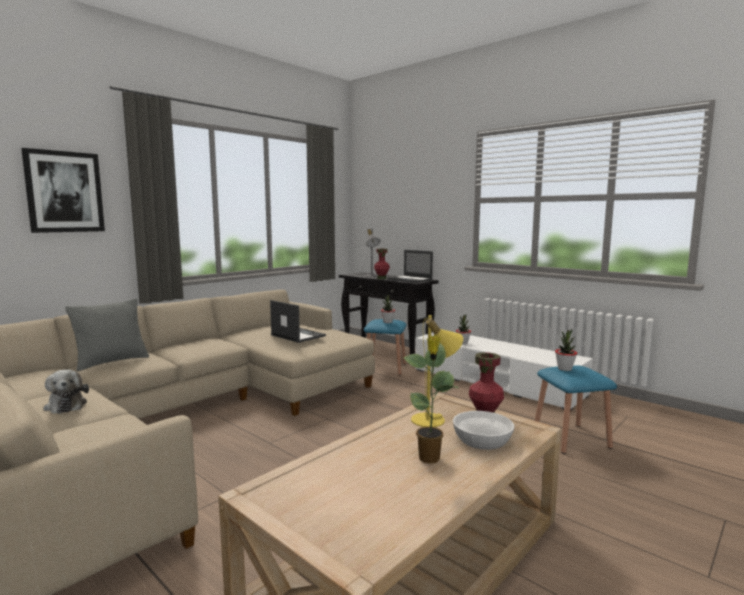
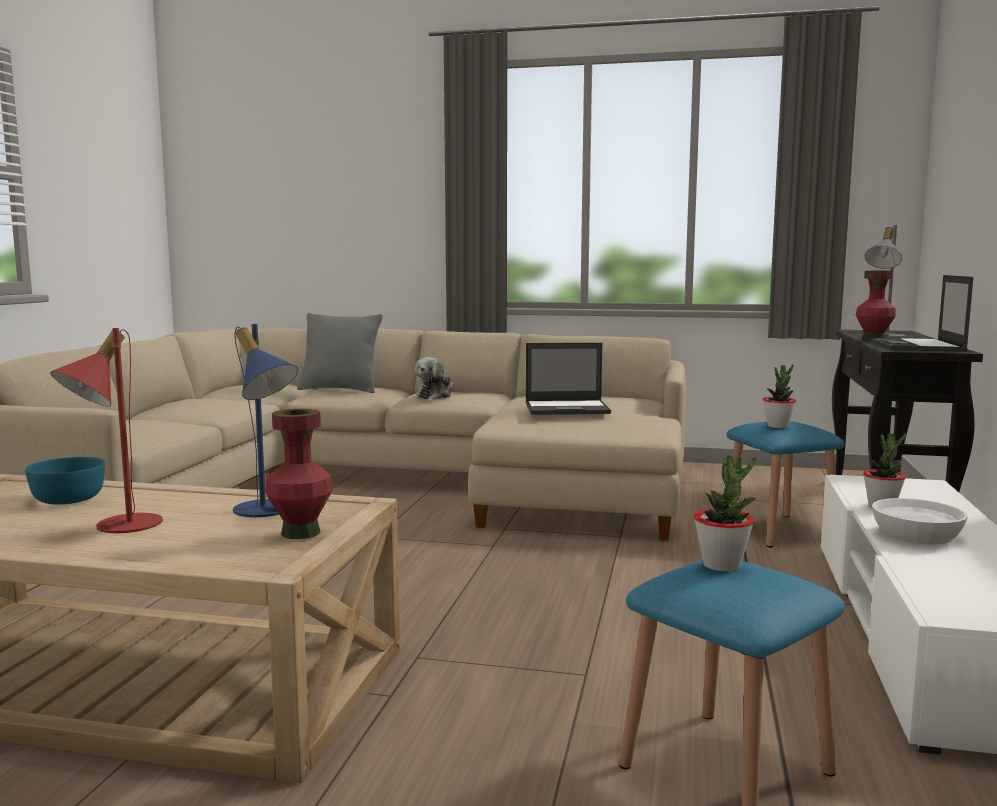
camera: 60 degrees right, 0 degrees up
picture [21,148,105,233] -> none
plush toy [43,370,89,414] -> plush toy moved to [415,357,454,400]
laptop [270,300,326,343] -> laptop turned 75 degrees clockwise [526,343,611,415]
potted plant [403,335,460,464] -> red table lamp [50,328,163,533]
yellow table lamp [411,315,463,427] -> blue table lamp [233,324,298,517]
white bowl [453,411,514,450] -> white bowl moved to [872,498,968,545]
none -> turquoise bowl [25,457,105,505]

